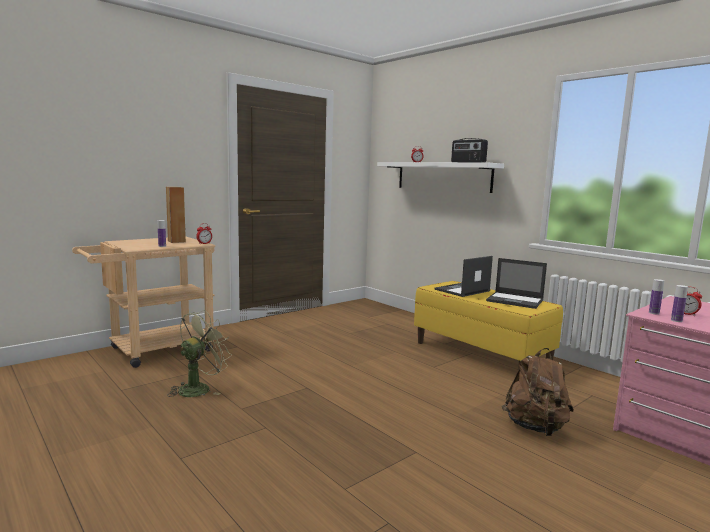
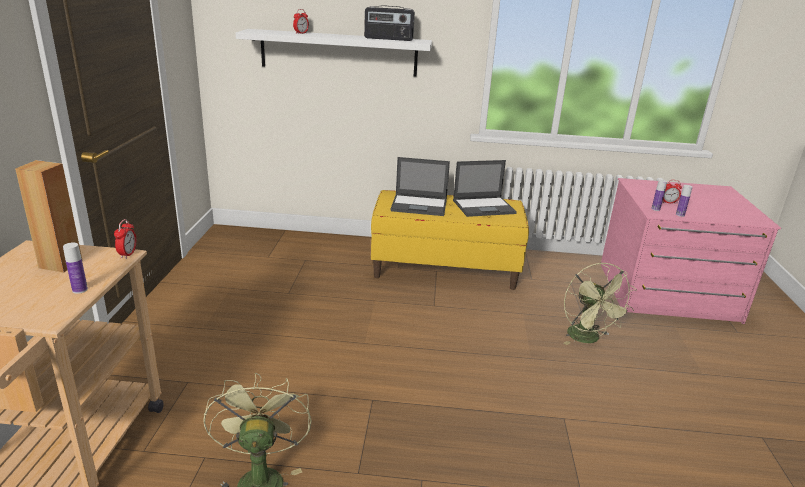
camera: 45 degrees left, 15 degrees up
laptop [434,256,493,297] -> laptop turned 90 degrees counterclockwise [390,157,450,216]
brown backpack [502,348,574,436] -> green fan [564,263,637,345]

